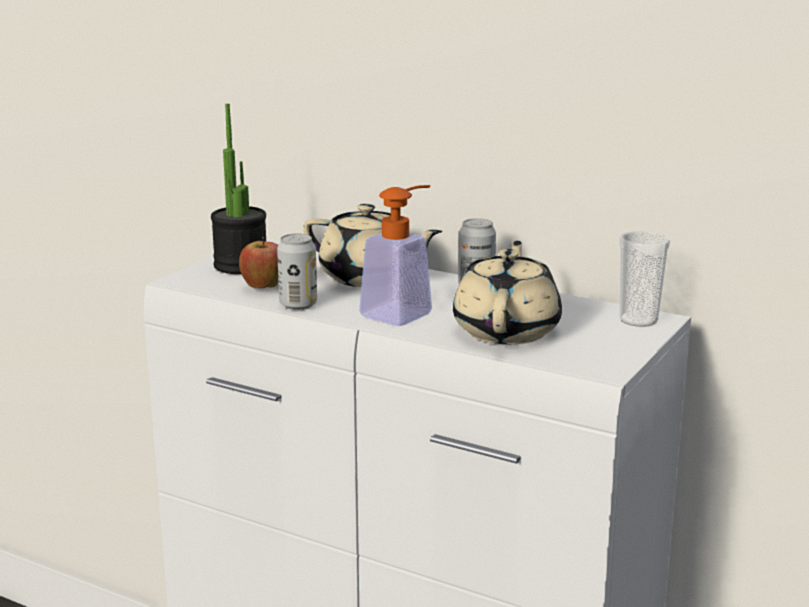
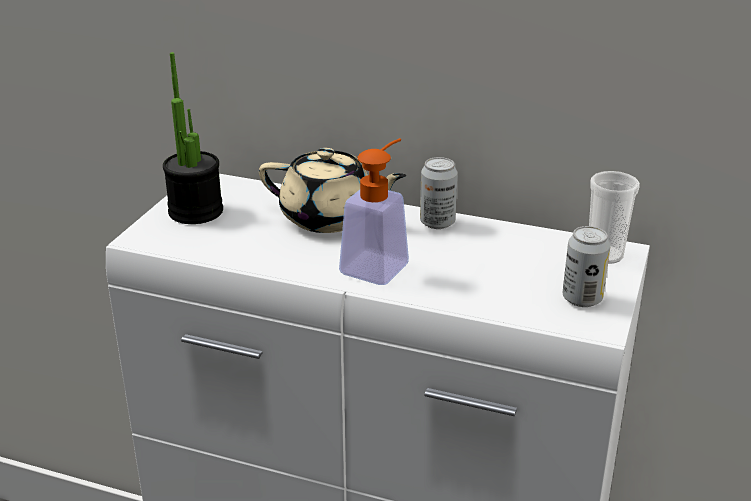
camera: 10 degrees left, 10 degrees up
apple [239,236,278,288] -> none
can [277,233,317,310] -> can moved to [563,226,610,307]
beige teapot [453,241,562,344] -> none

